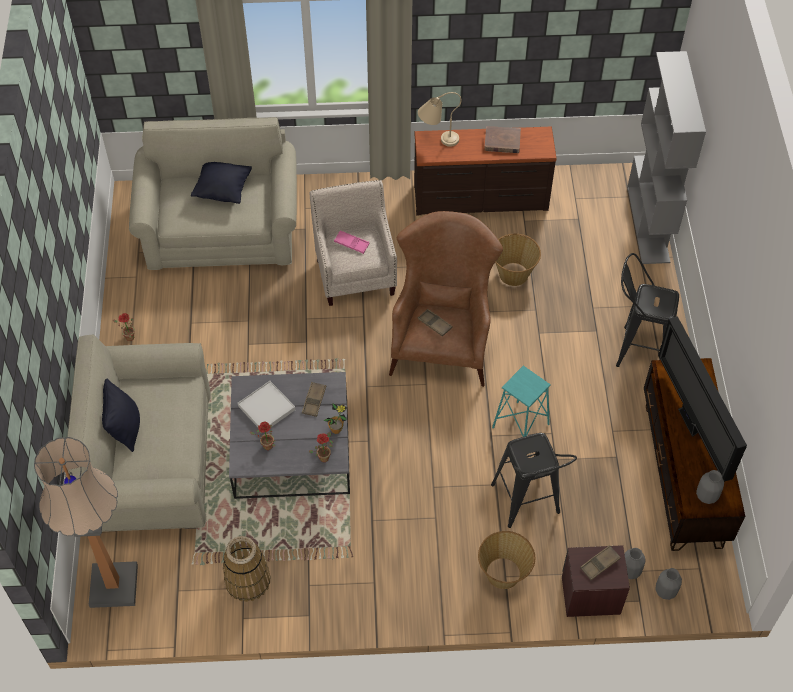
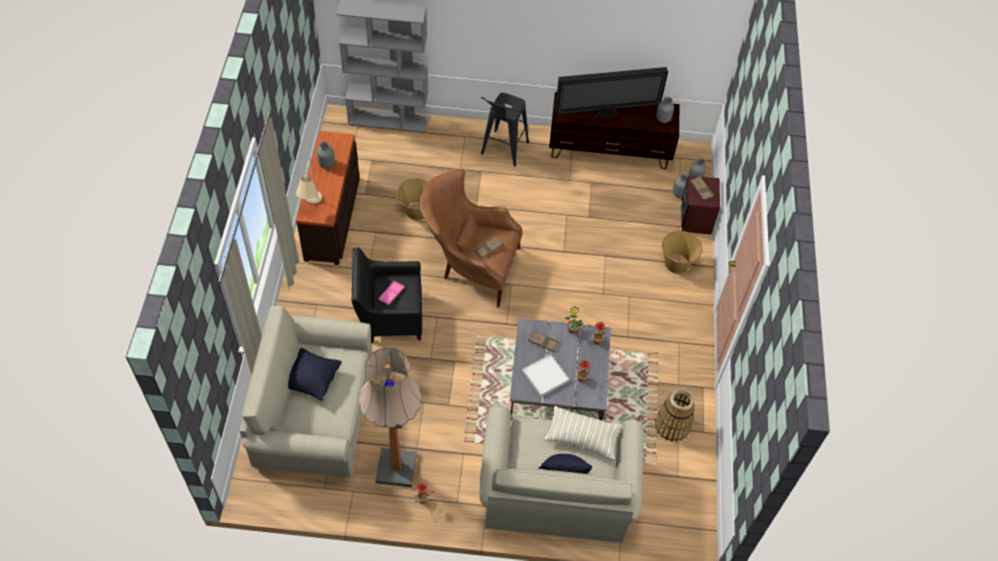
camera: 85 degrees left, 0 degrees up
floor lamp [34,437,138,608] -> floor lamp moved to [359,347,422,487]
beige armchair [309,180,397,306] -> black armchair [352,247,422,343]
brown book [484,126,521,153] -> grey vase [317,142,335,169]
black stool [491,433,577,528] -> none
turquoise stool [492,366,551,437] -> none
none -> pillow [544,406,622,460]

